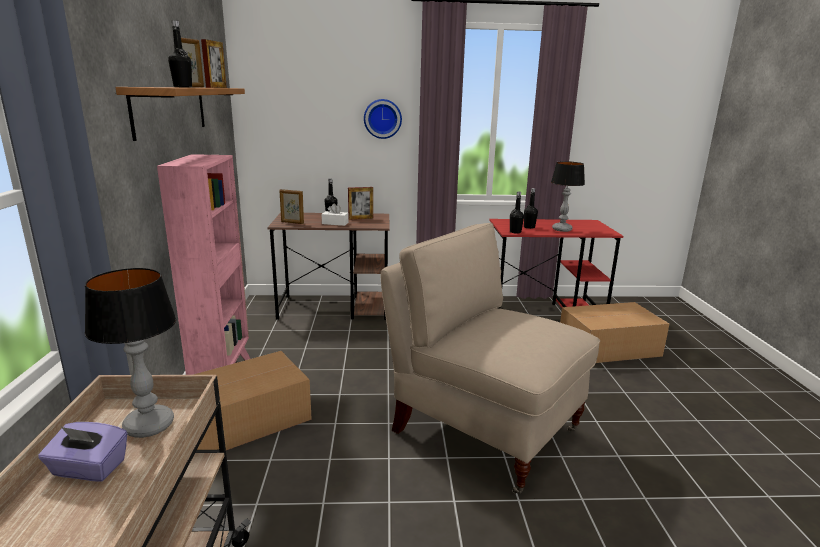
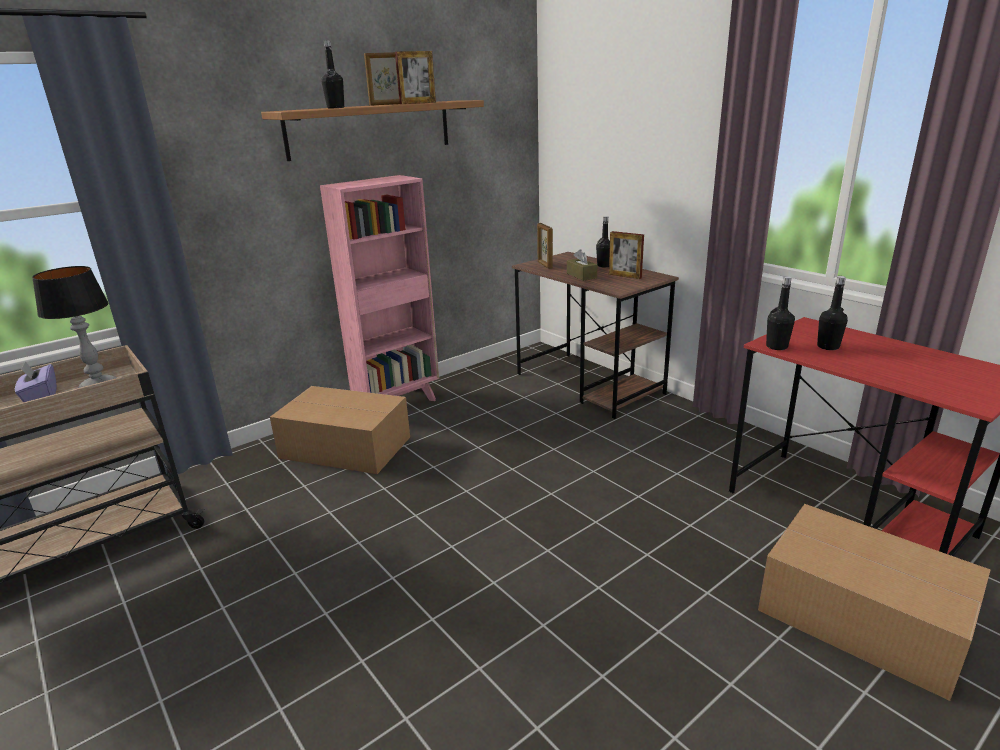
camera: 55 degrees right, 5 degrees up
white tissue box [322,203,349,226] -> brown tissue box [567,249,597,281]
wall clock [364,99,402,139] -> none
beige chair [381,223,600,494] -> none
table lamp [551,161,585,232] -> none

